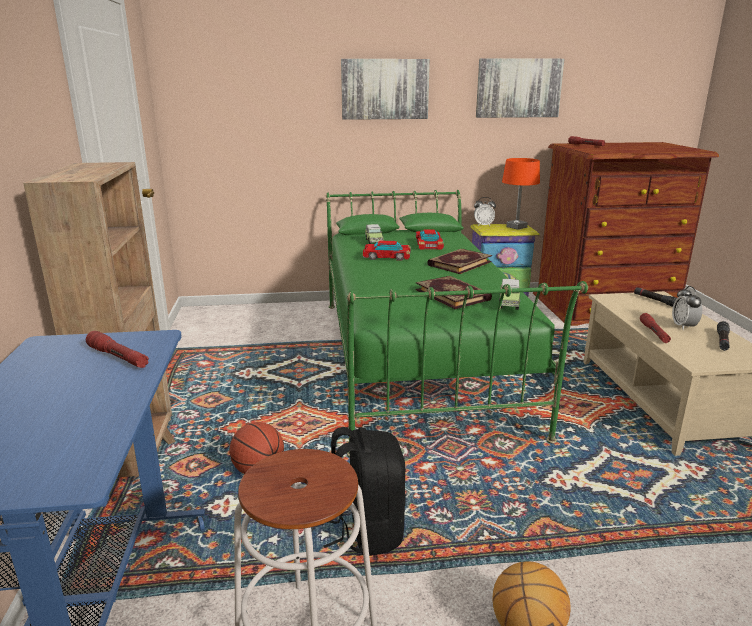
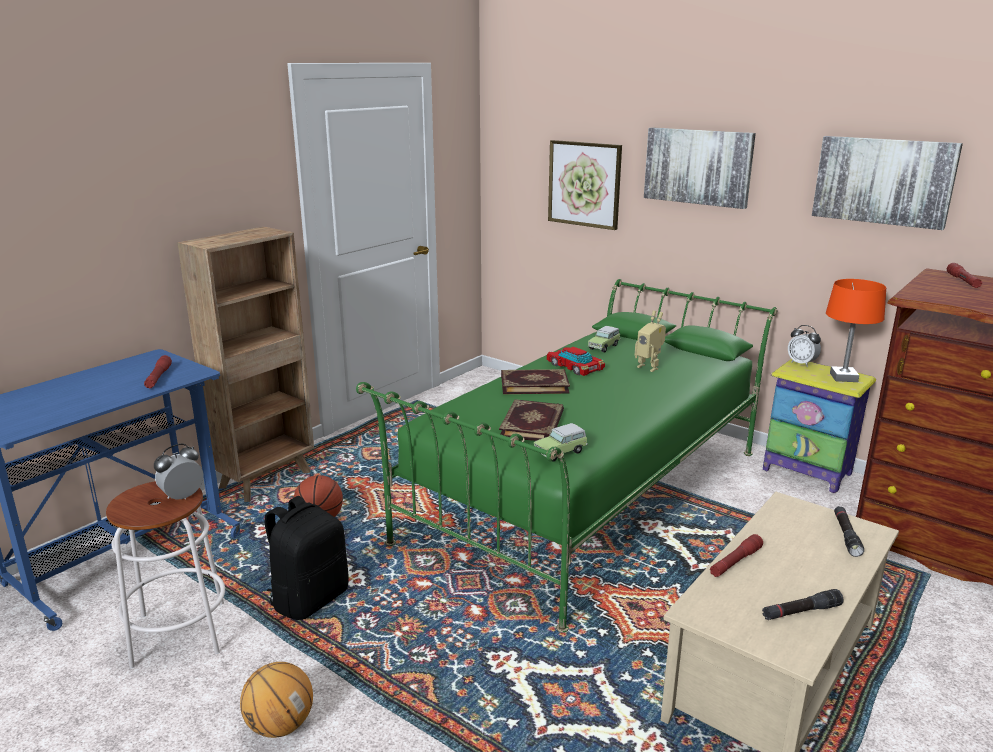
camera: 45 degrees right, 0 degrees up
toy car [416,229,444,250] -> toy robot [635,310,666,372]
book [427,249,492,274] -> book moved to [501,369,570,394]
alarm clock [672,286,702,330] -> alarm clock moved to [154,444,204,499]
none -> picture [548,140,622,230]

